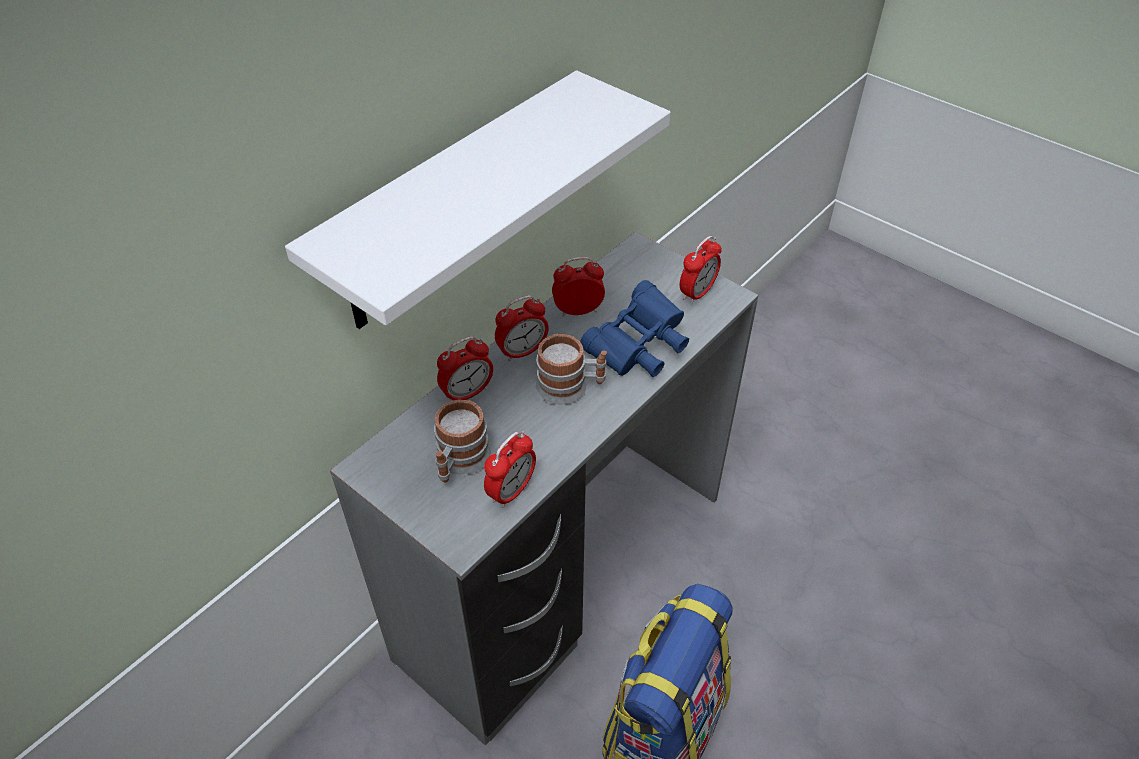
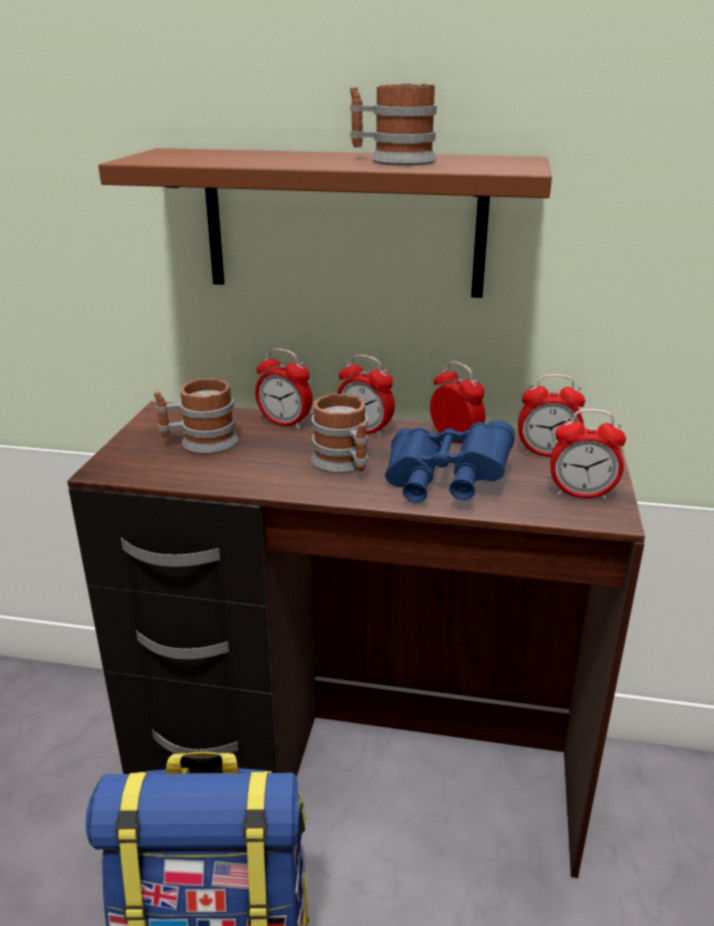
camera: 60 degrees right, 20 degrees down
white shelf [285,71,671,329] -> brown shelf [98,148,552,298]
grey desk [330,232,758,745] -> brown desk [67,401,645,878]
alarm clock [484,431,536,508] -> alarm clock moved to [518,374,585,456]
none -> mug [350,84,437,166]

